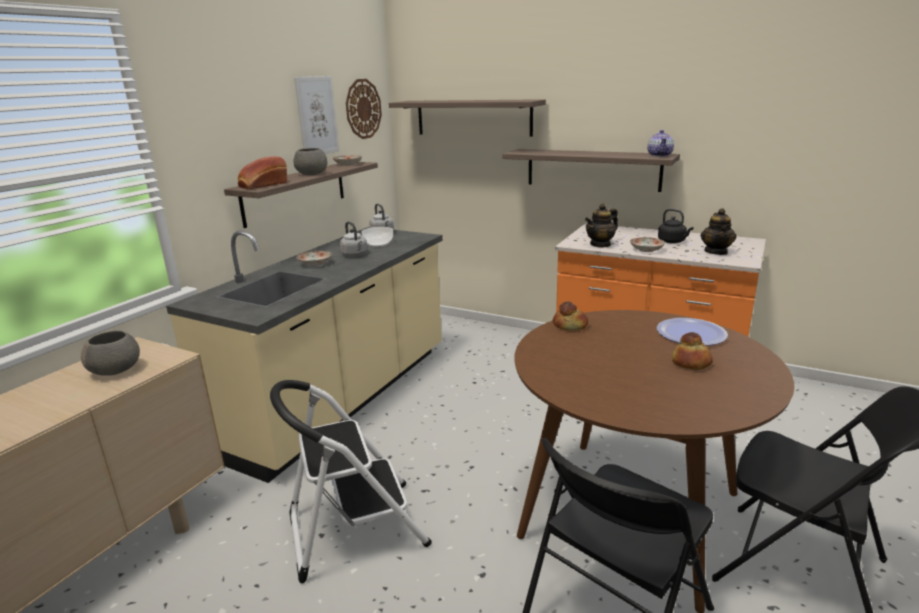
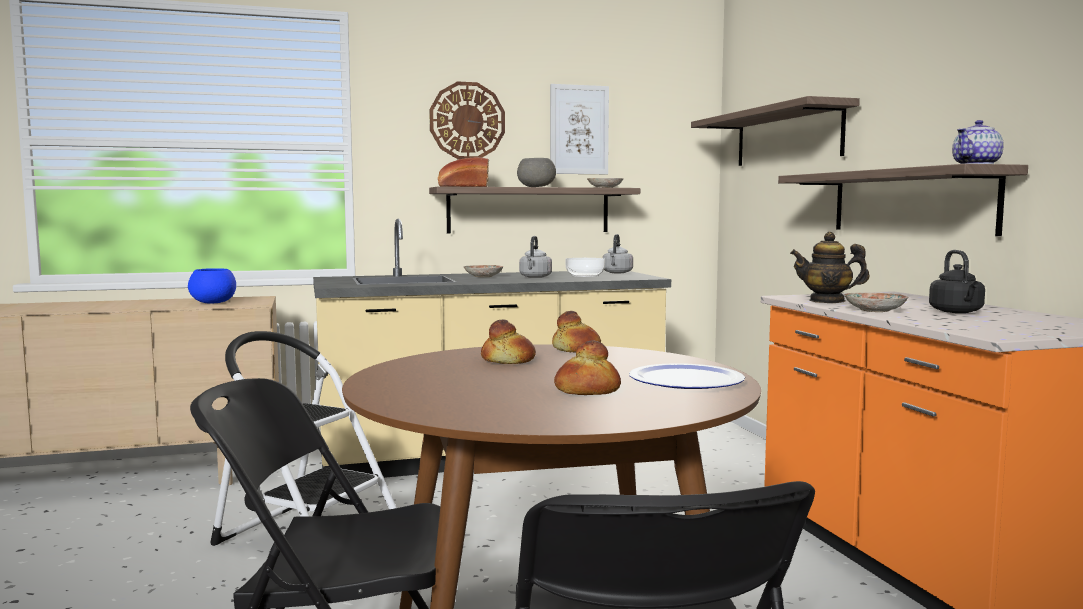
camera: 45 degrees right, 15 degrees down
grey bowl [81,331,140,376] -> blue bowl [188,268,236,304]
wall clock [346,79,382,139] -> wall clock moved to [429,81,505,160]
teapot [700,208,736,255] -> none
none -> bread [481,319,536,364]

